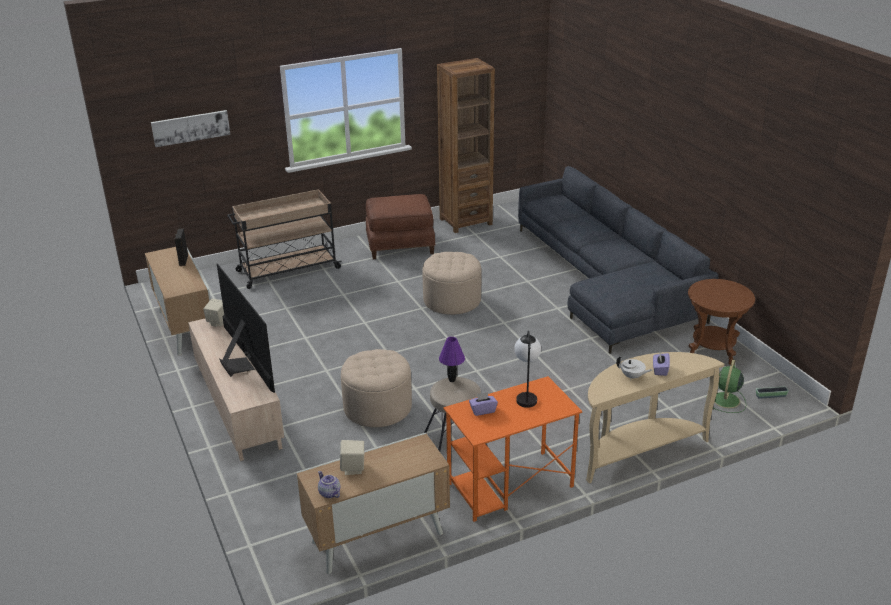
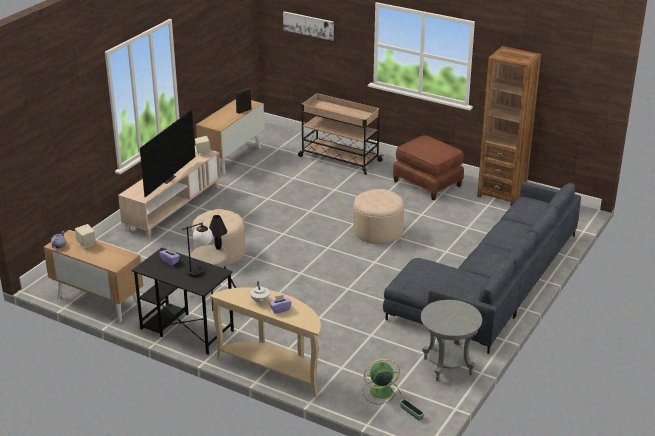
camera: 55 degrees right, 0 degrees up
purple table lamp [439,336,465,382] -> black table lamp [209,215,227,250]
orange desk [443,376,582,522] -> black desk [132,248,234,355]
brown side table [688,279,755,365] -> grey side table [421,300,482,381]

